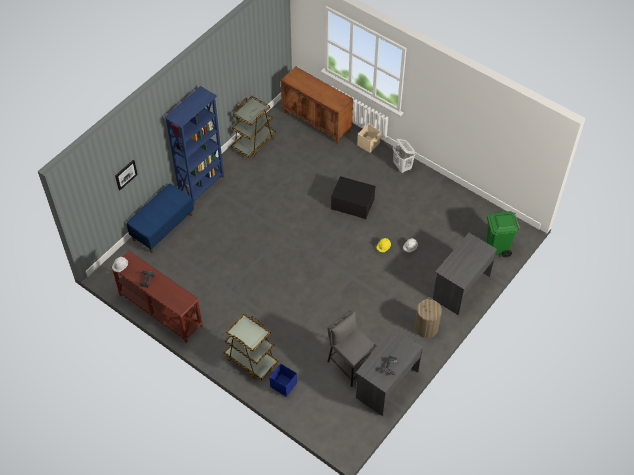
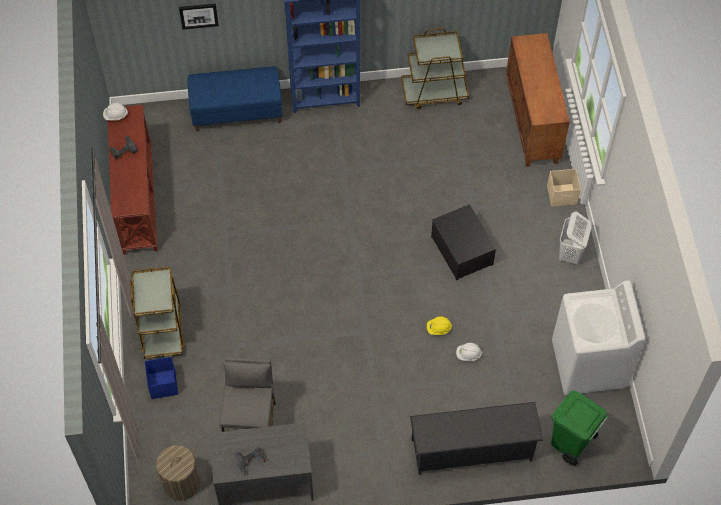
camera: 45 degrees right, 5 degrees up
laundry basket [415,297,442,338] -> laundry basket moved to [156,445,200,501]
grey desk [433,233,497,315] -> black shoe rack [410,402,543,475]
none -> white washing machine [552,280,645,395]

